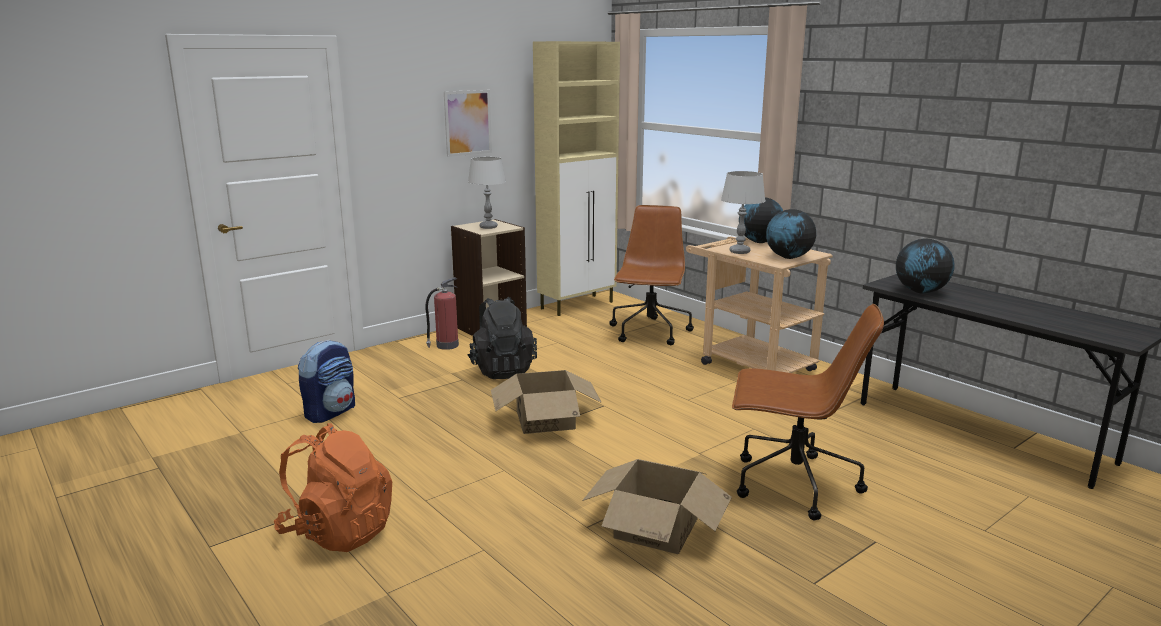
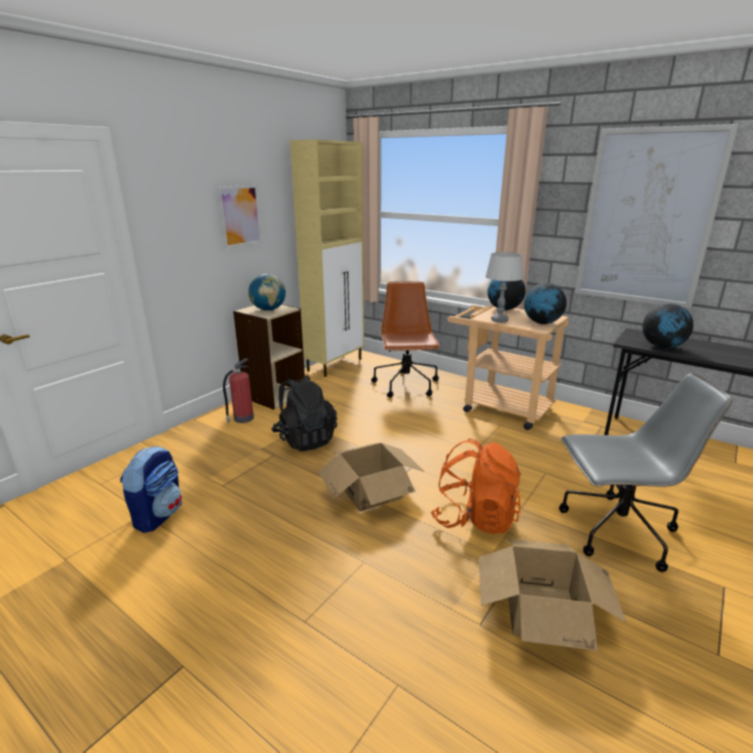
camera: 15 degrees left, 5 degrees up
orange backpack [274,423,392,552] -> orange backpack moved to [431,439,521,534]
grey table lamp [468,157,506,229] -> globe [248,274,286,311]
brown office chair [732,304,884,520] -> grey office chair [559,373,732,572]
none -> picture [575,124,739,309]

